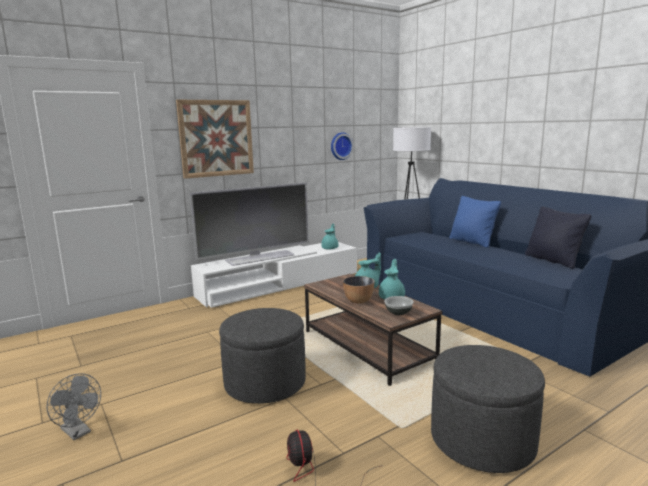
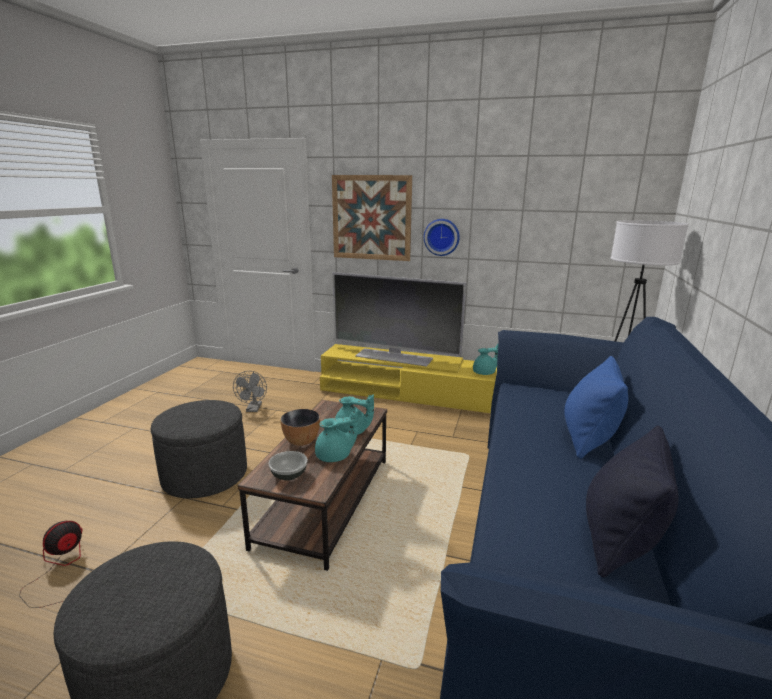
camera: 50 degrees right, 5 degrees up
grey fan [46,373,101,440] -> grey fan moved to [233,371,267,412]
white tv stand [191,242,357,308] -> yellow tv stand [320,344,497,413]
wall clock [331,132,354,160] -> wall clock moved to [424,219,460,256]

